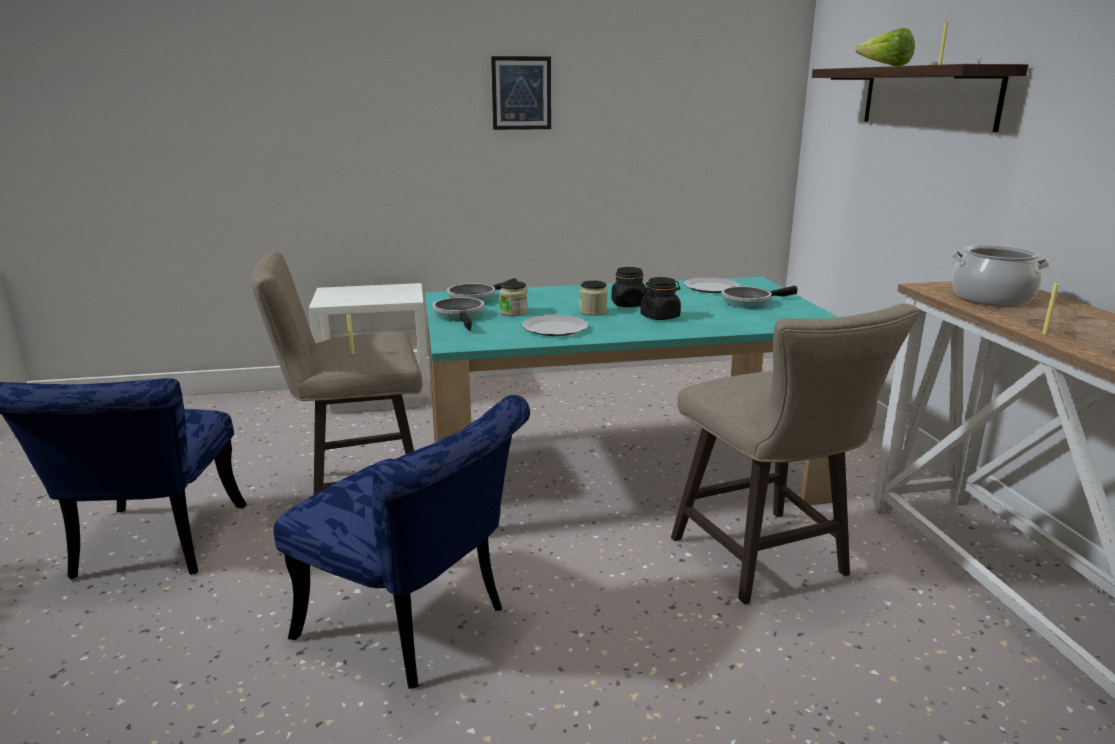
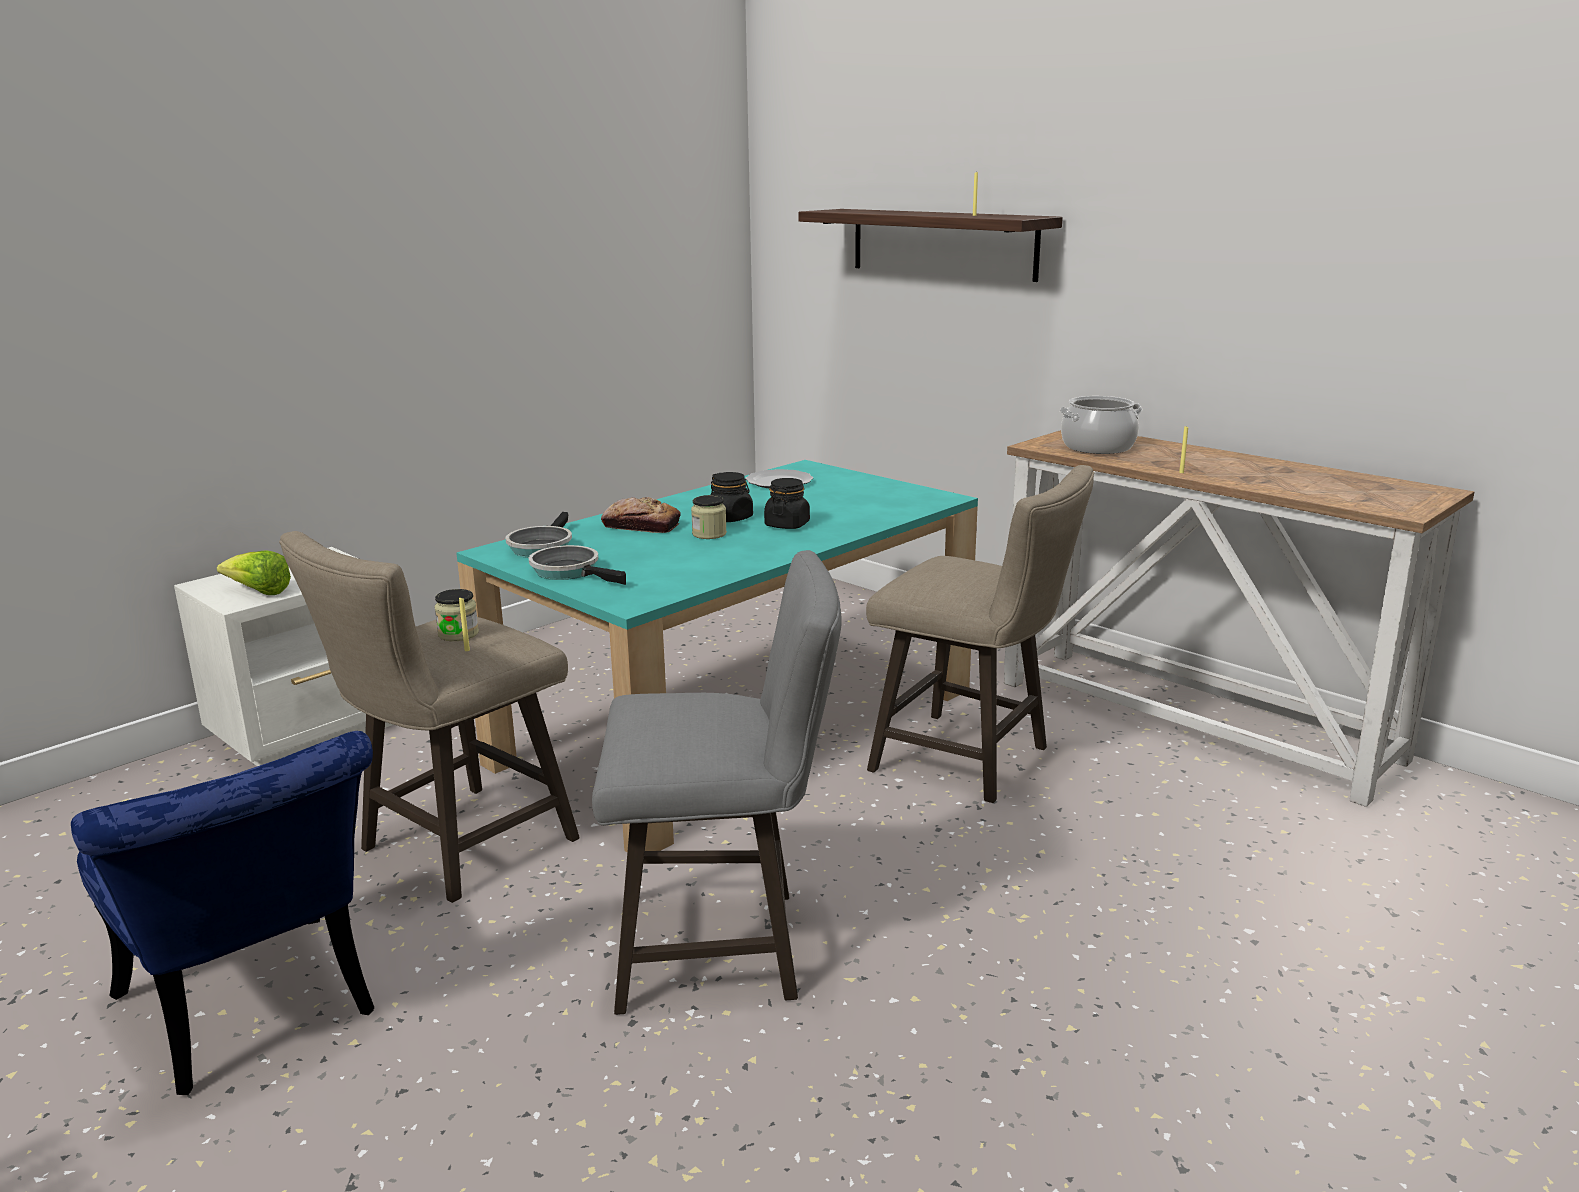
camera: 35 degrees left, 0 degrees up
blue chair [273,395,530,689] -> grey stool [592,550,842,1015]
picture [491,56,551,130] -> none
jar [499,281,527,316] -> jar moved to [434,589,479,641]
plate [521,315,589,336] -> none
frying pan [721,286,798,309] -> none
lettuce [856,28,915,66] -> lettuce moved to [217,550,291,595]
none -> bread [601,497,681,533]

